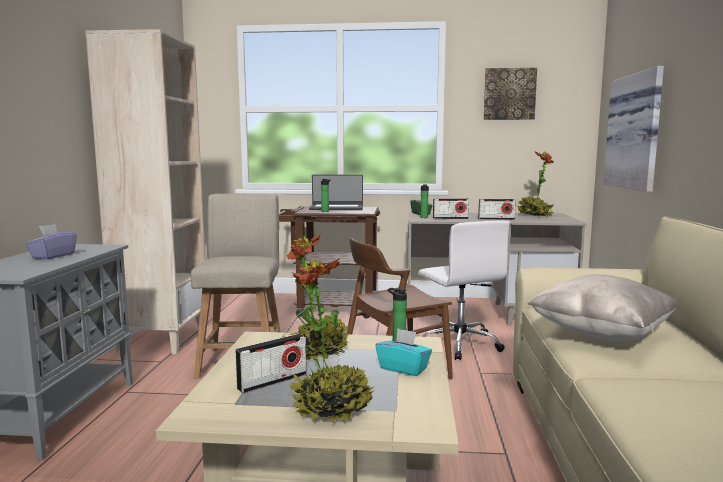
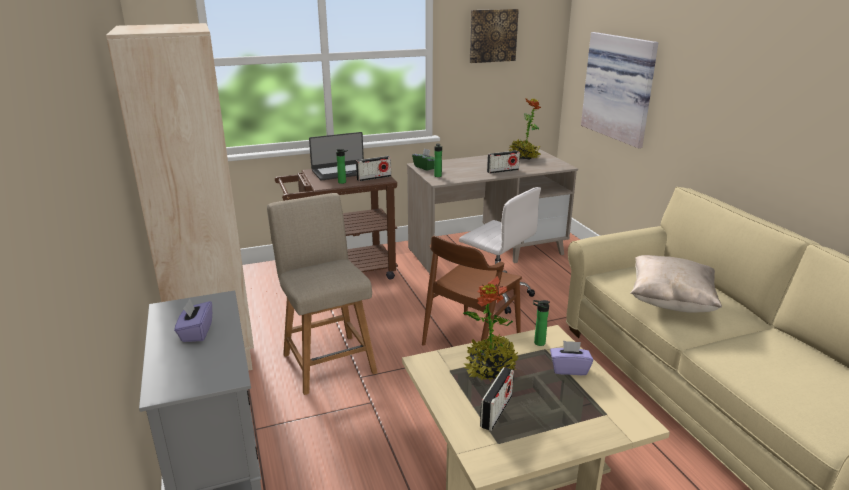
camera: 25 degrees left, 15 degrees up
potted plant [290,258,373,423] -> none
turquoise tissue box [375,328,432,376] -> purple tissue box [550,340,593,375]
radio [433,198,469,219] -> radio moved to [356,156,391,181]

